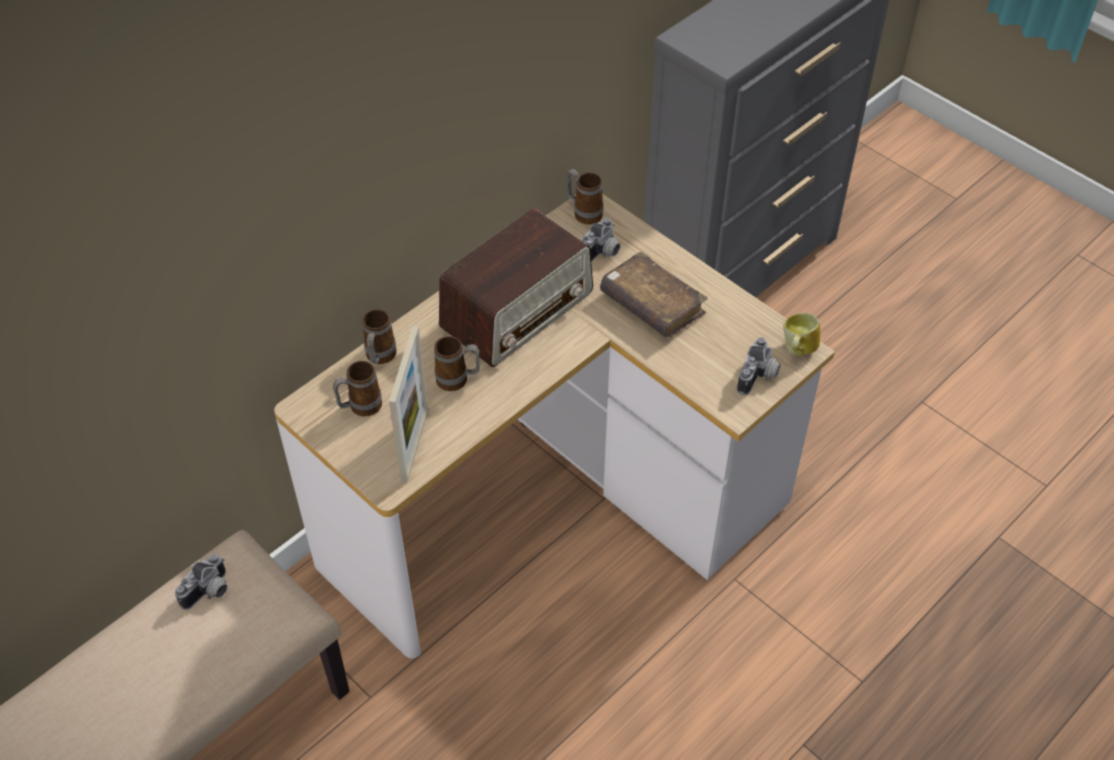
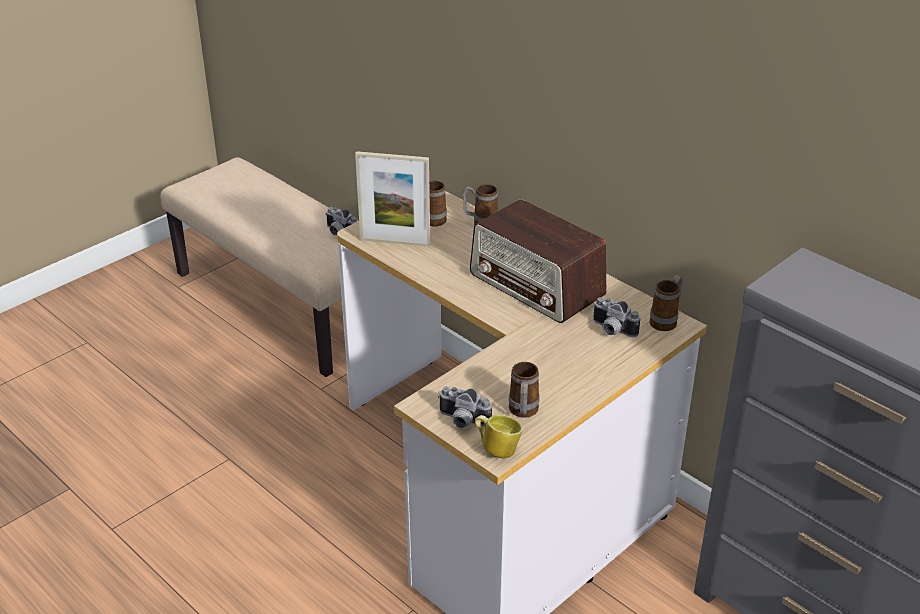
camera: 90 degrees right, 15 degrees down
mug [434,336,480,391] -> mug moved to [509,362,539,418]
brown book [600,251,708,338] -> none

